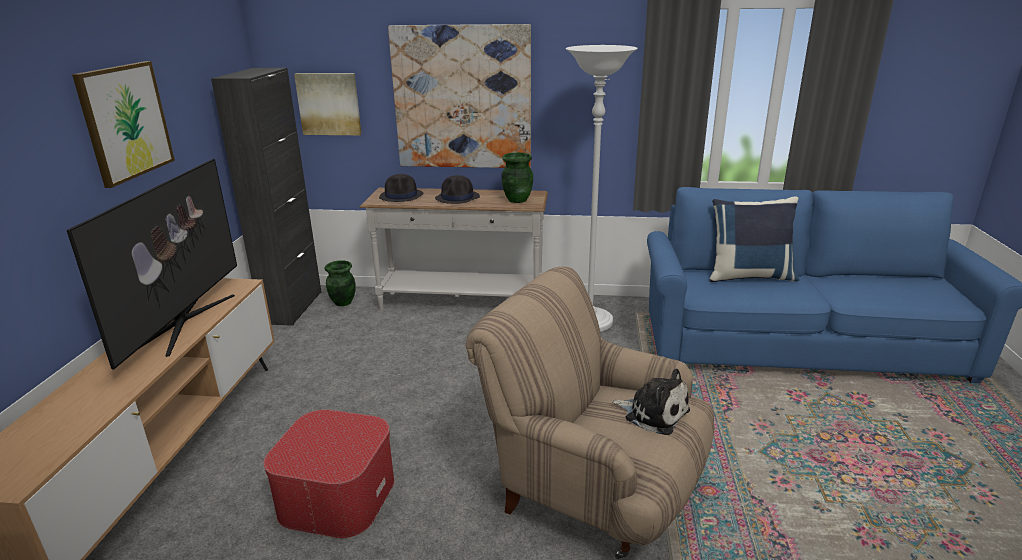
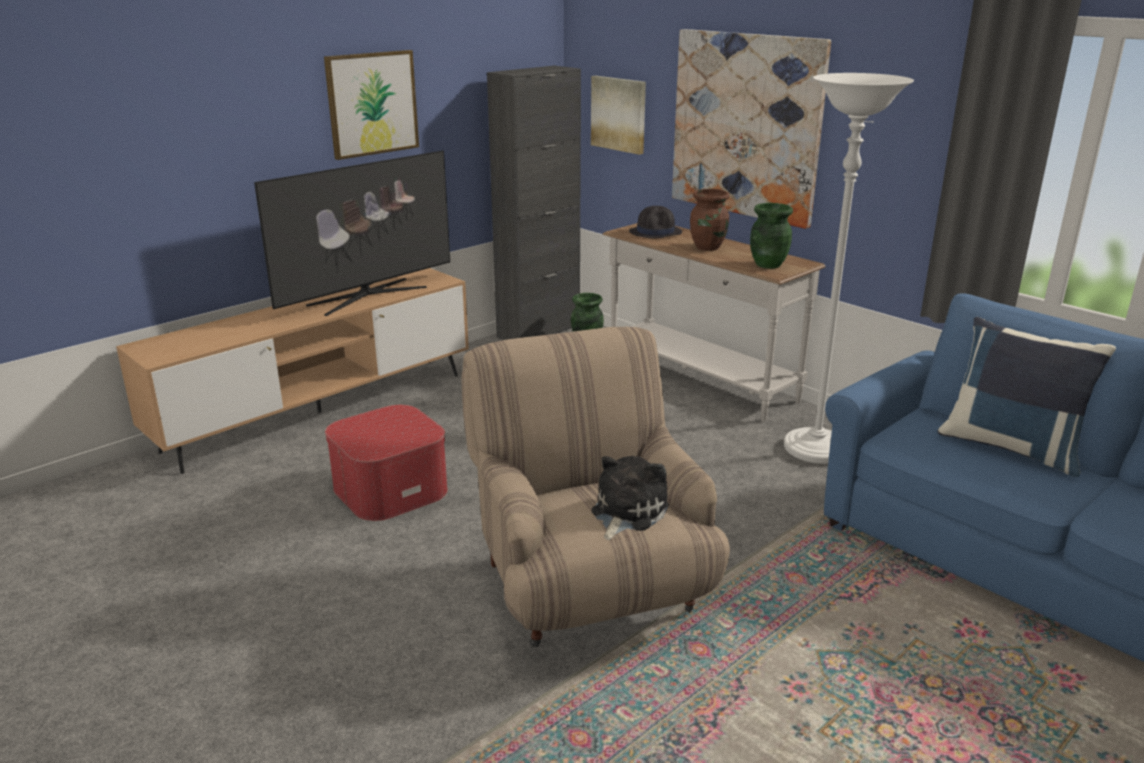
camera: 40 degrees right, 0 degrees up
black hat [435,175,480,204] -> brown vase [690,189,729,251]
plush toy [612,369,690,435] -> plush toy turned 135 degrees counterclockwise [591,456,669,540]

